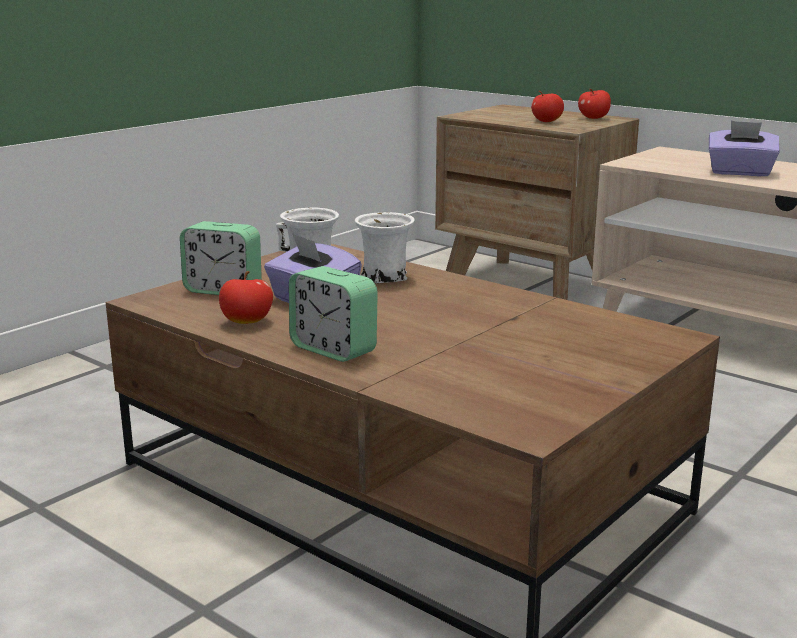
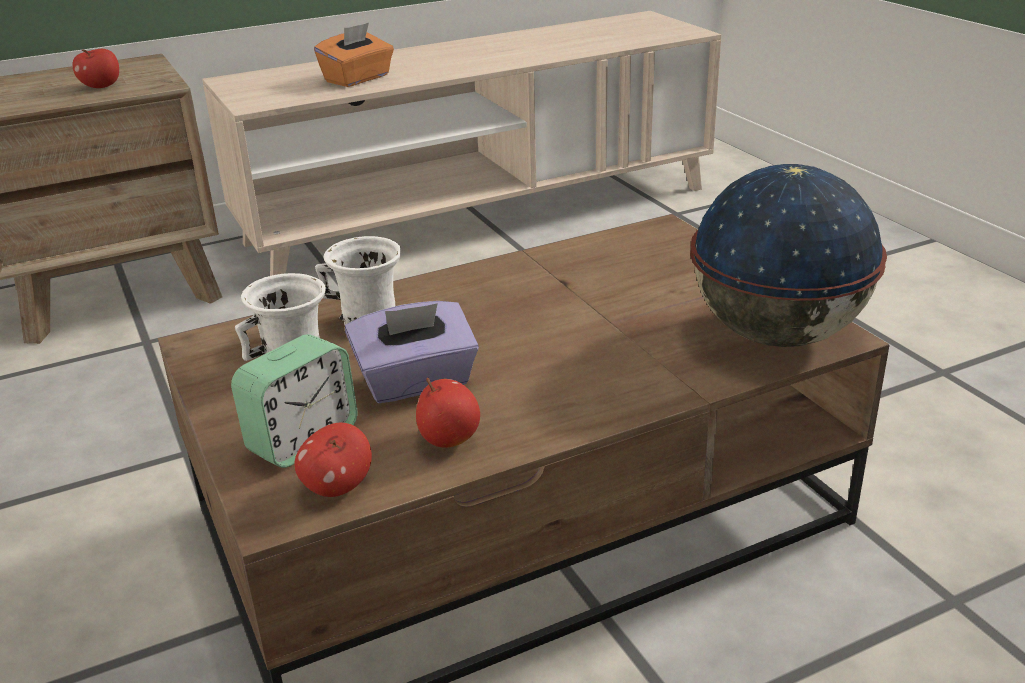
camera: 65 degrees left, 10 degrees up
alarm clock [289,266,378,362] -> none
apple [578,89,611,119] -> apple moved to [295,423,372,497]
purple tissue box [709,121,780,176] -> orange tissue box [314,23,394,87]
none -> globe [690,164,887,347]

